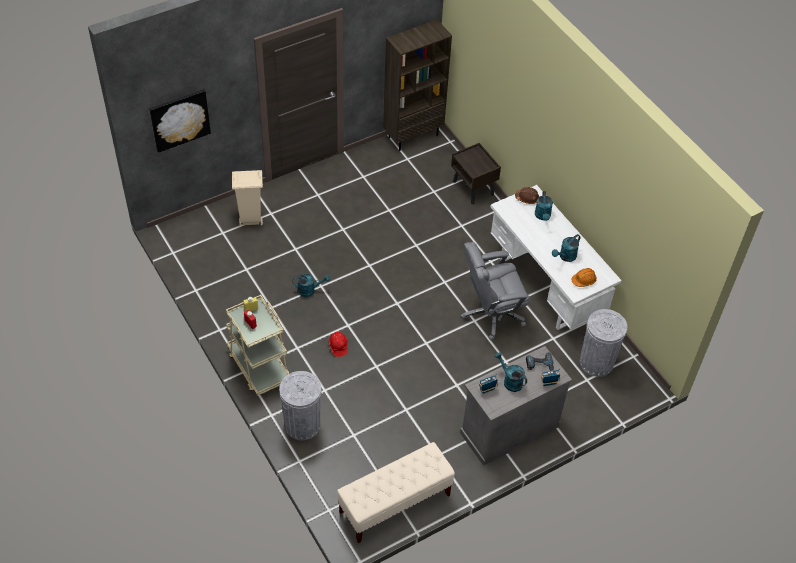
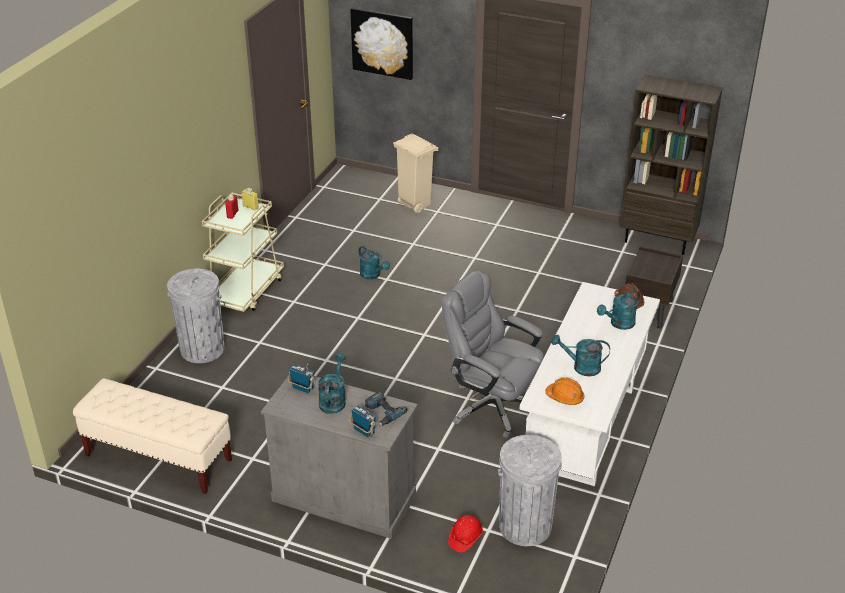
camera: 55 degrees right, 15 degrees down
red hard hat [329,332,348,357] -> red hard hat moved to [448,515,483,552]

